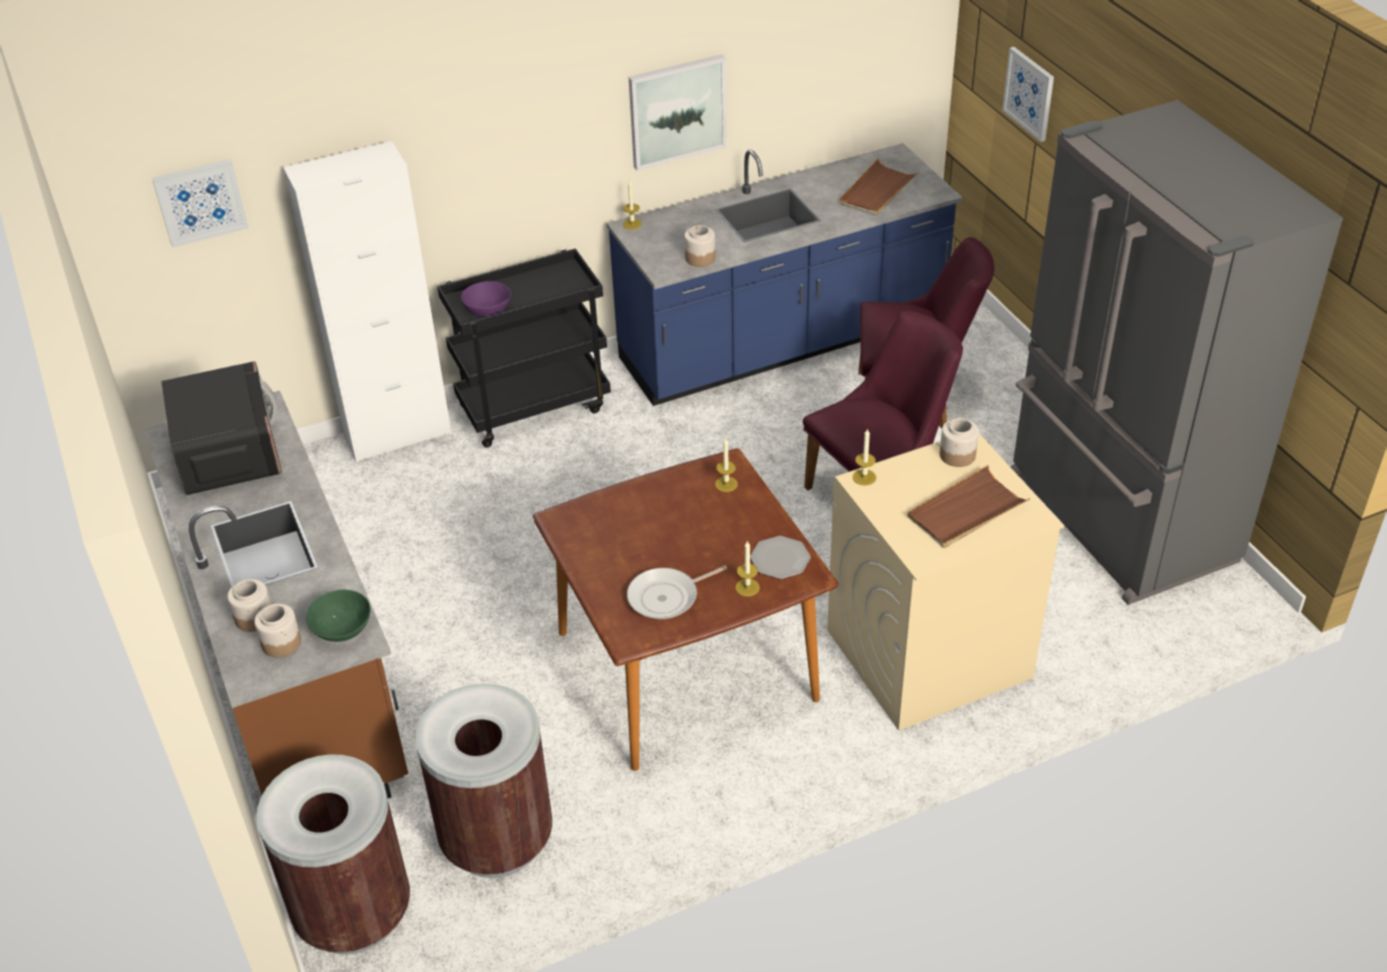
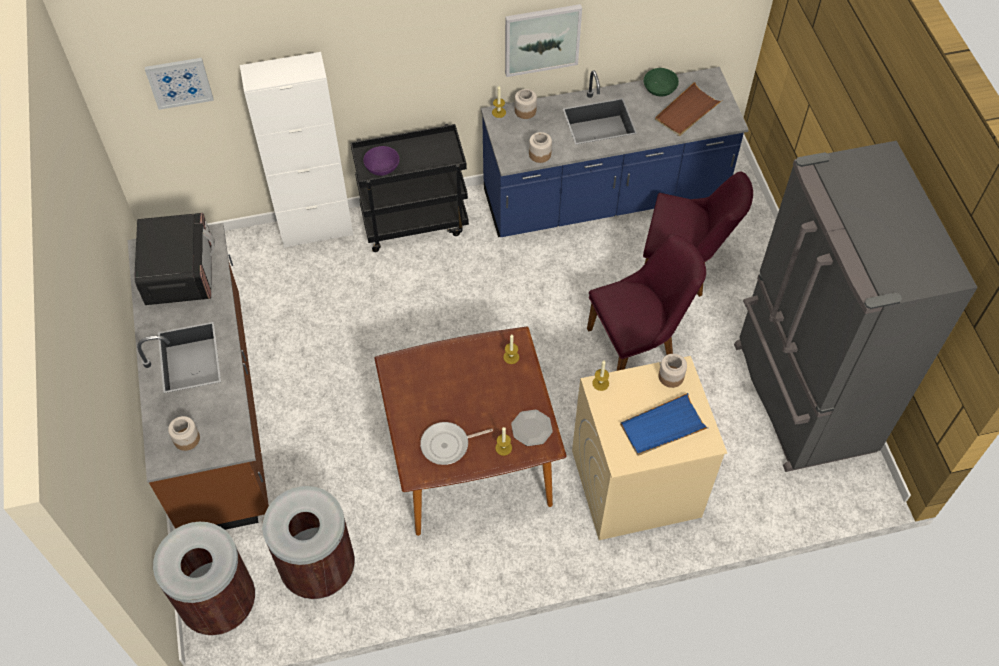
camera: 10 degrees right, 15 degrees up
jar [227,579,272,632] -> jar moved to [515,89,537,119]
green bowl [306,590,370,642] -> green bowl moved to [644,68,679,97]
brown tray [907,465,1030,548] -> blue tray [620,393,708,456]
picture [1002,47,1054,142] -> none

